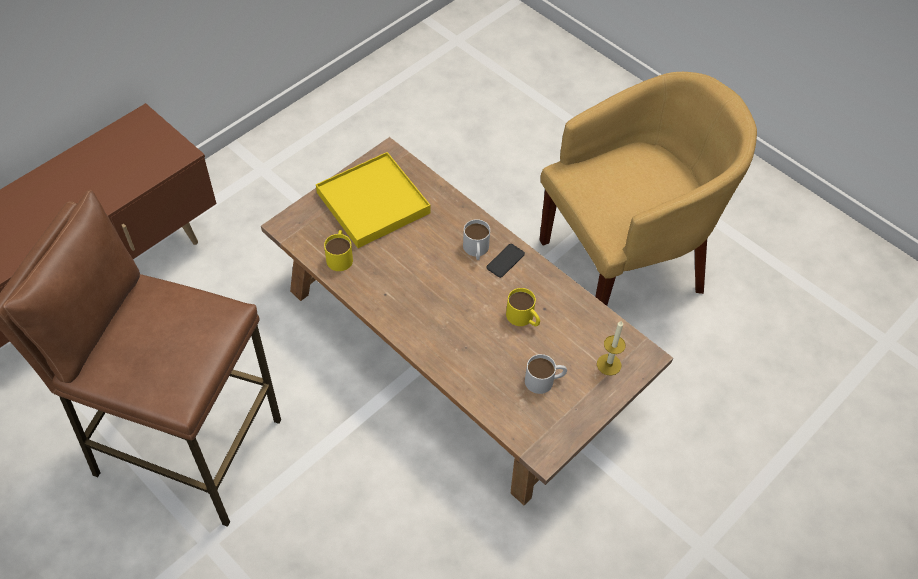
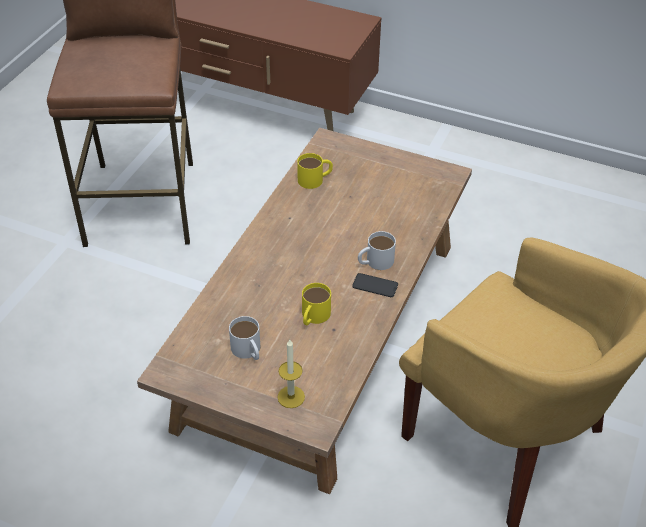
camera: 70 degrees right, 10 degrees down
yellow tray [316,152,430,248] -> none

